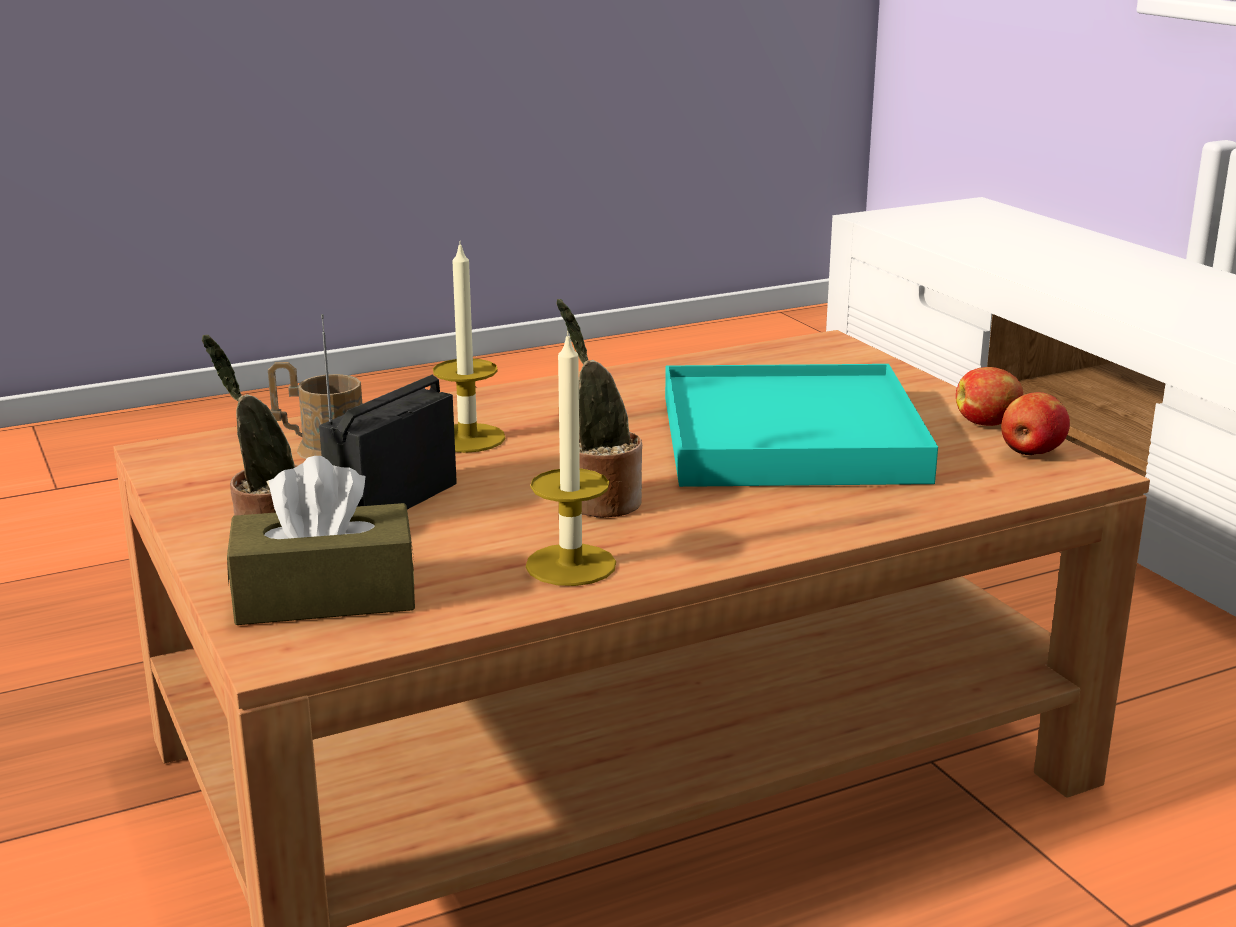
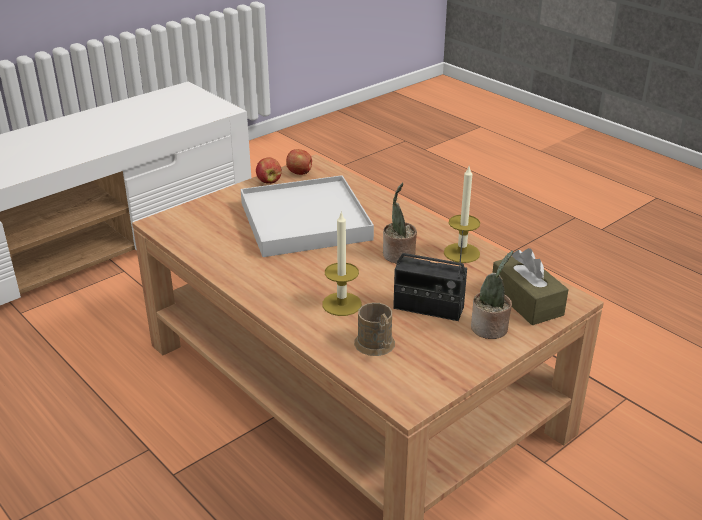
camera: 105 degrees left, 10 degrees up
turquoise tray [665,364,938,487] -> white tray [241,175,374,257]

